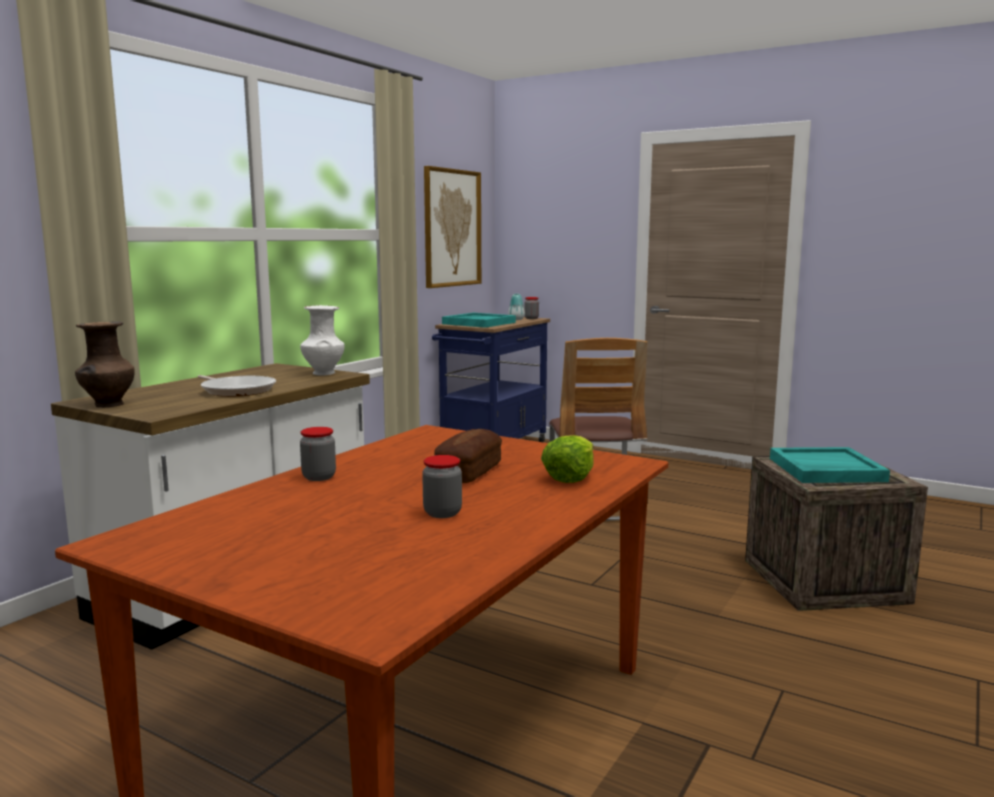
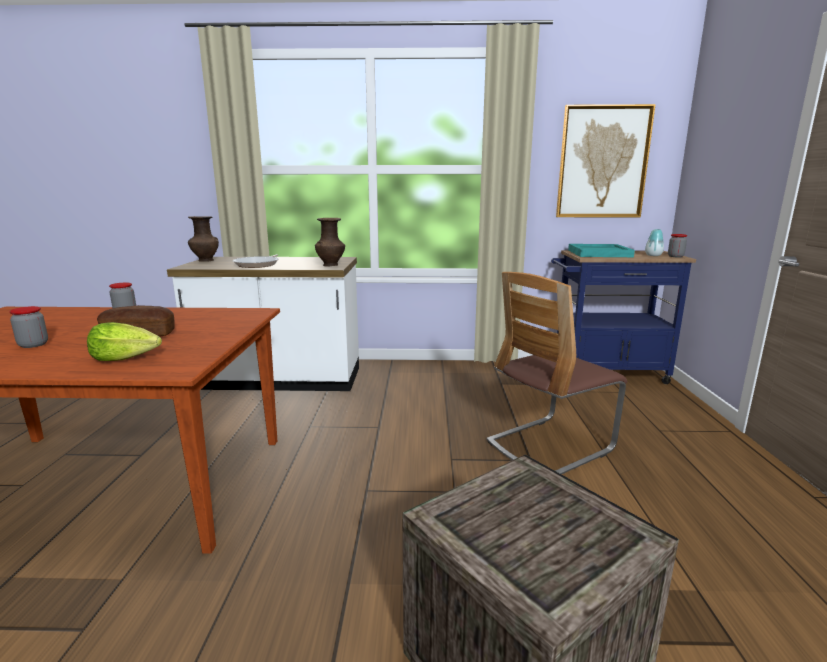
camera: 60 degrees right, 5 degrees up
white vase [300,305,345,375] -> brown vase [315,218,345,266]
turquoise tray [770,447,890,483] -> none

